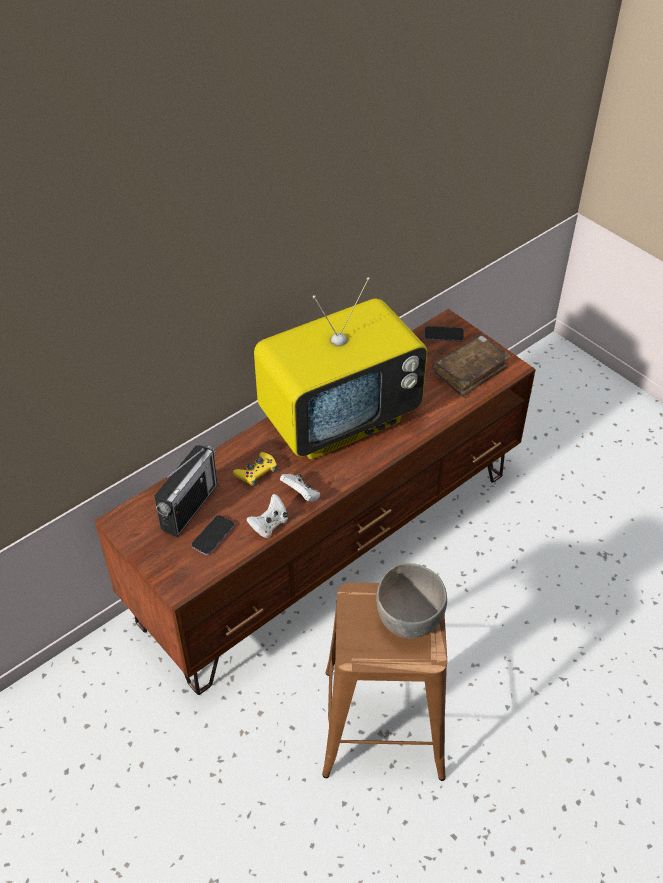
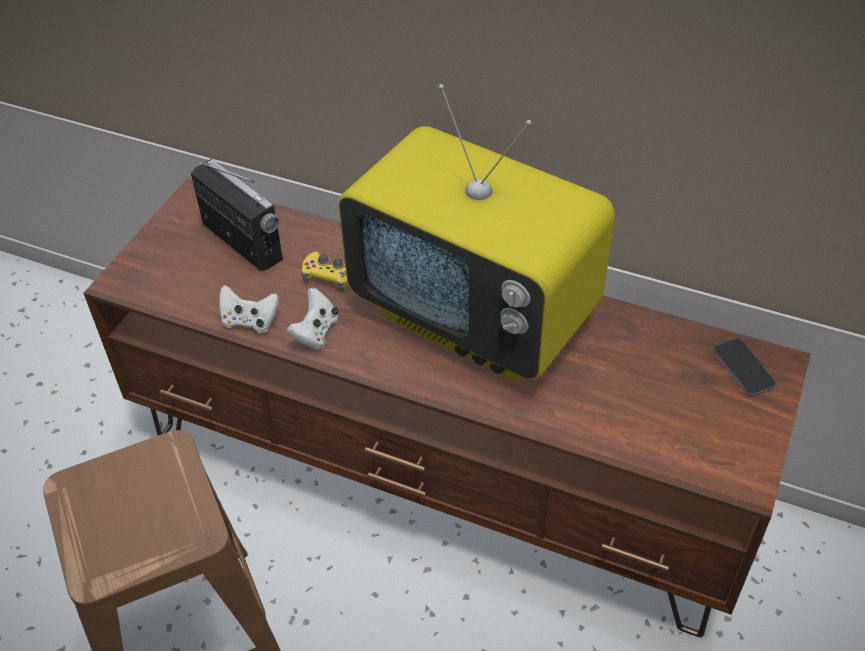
camera: 65 degrees right, 0 degrees up
radio [154,445,217,537] -> radio turned 135 degrees counterclockwise [191,159,283,271]
phone [191,515,235,555] -> none
grey bowl [376,563,447,639] -> none
brown book [432,334,511,398] -> none

